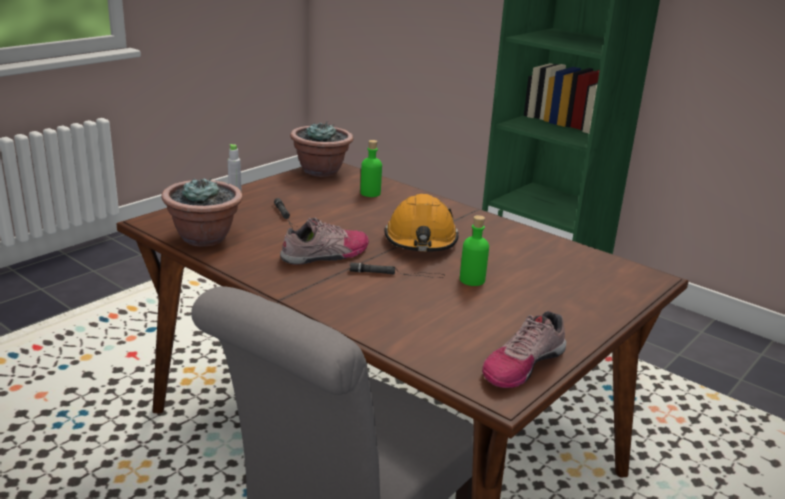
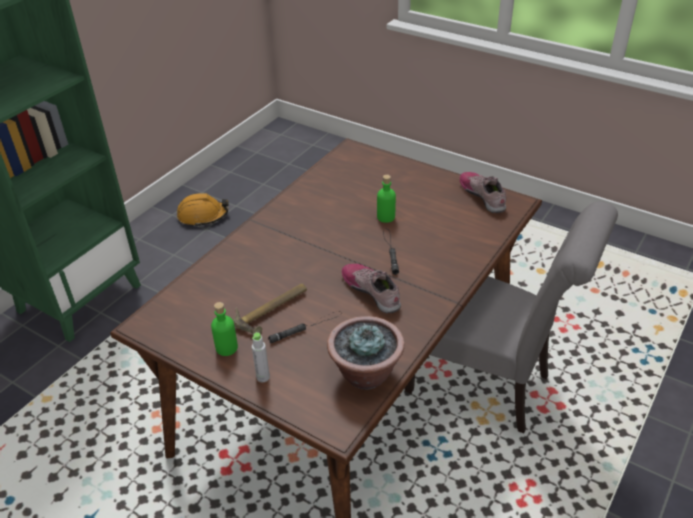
camera: 95 degrees left, 15 degrees up
potted plant [290,122,353,177] -> none
green bottle [360,140,382,197] -> green bottle moved to [211,302,238,356]
orange hard hat [384,194,458,251] -> orange hard hat moved to [177,193,229,227]
shoe [482,311,566,388] -> shoe turned 150 degrees counterclockwise [460,172,506,213]
none -> hammer [234,283,307,336]

